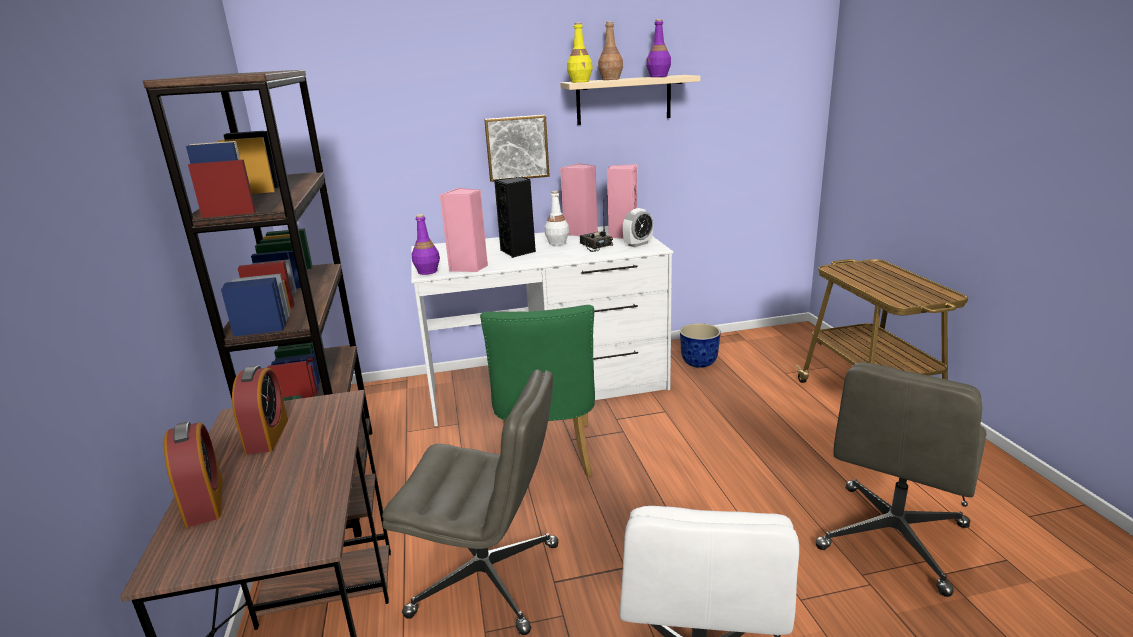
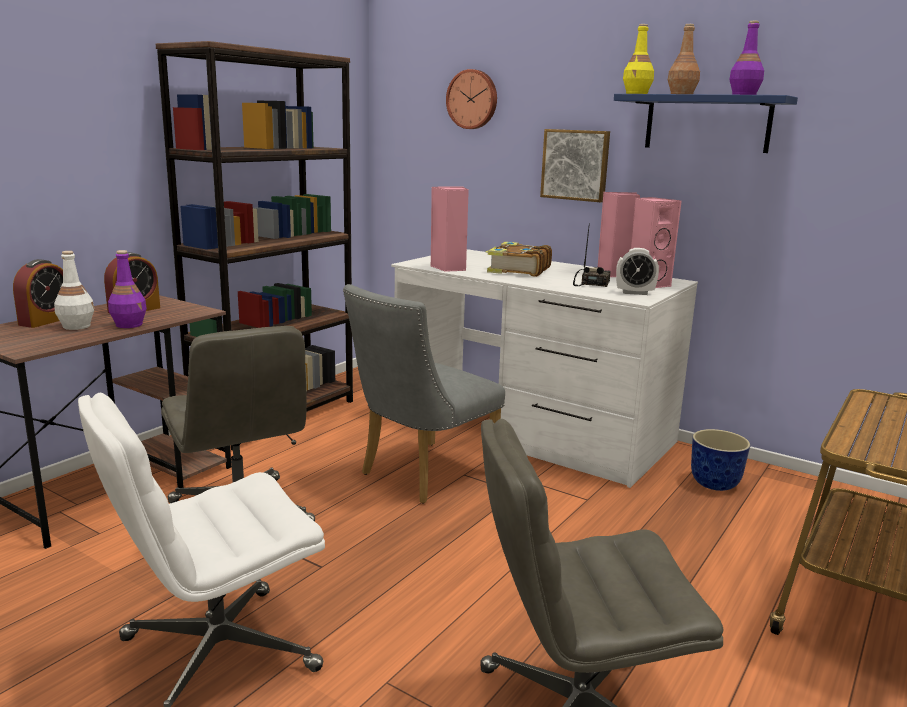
camera: 45 degrees right, 5 degrees down
purple bottle [412,214,440,275] -> purple bottle moved to [108,250,147,328]
green chair [480,305,595,477] -> grey chair [343,284,505,504]
black speaker [494,177,536,258] -> book [486,242,552,277]
white bottle [545,191,569,245] -> white bottle moved to [54,251,94,330]
beige shelf [560,75,701,125] -> blue shelf [614,94,798,153]
none -> wall clock [446,69,497,129]

